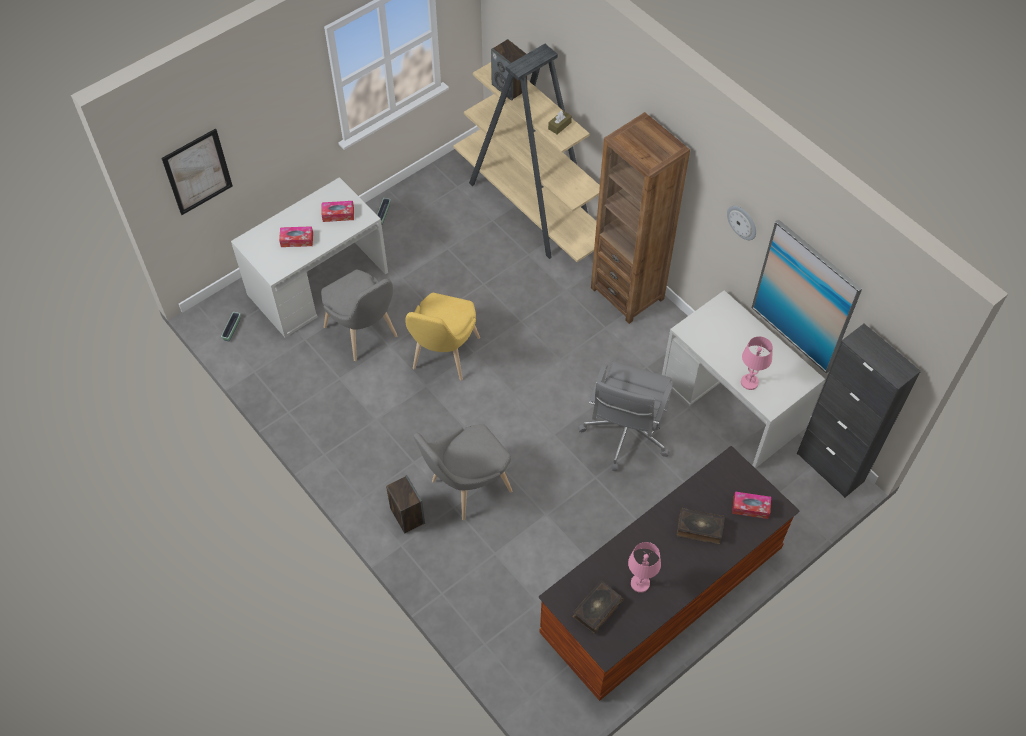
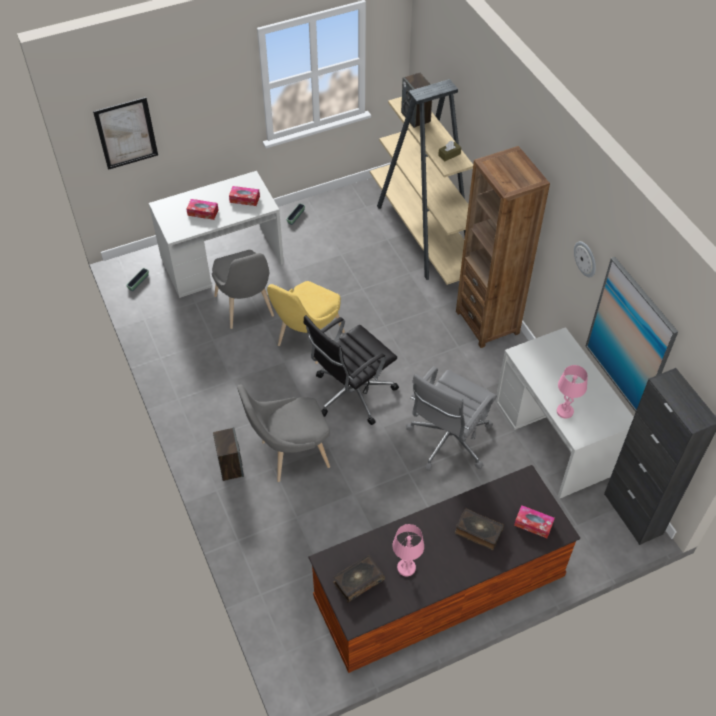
camera: 15 degrees right, 5 degrees down
none -> black office chair [304,315,399,425]

